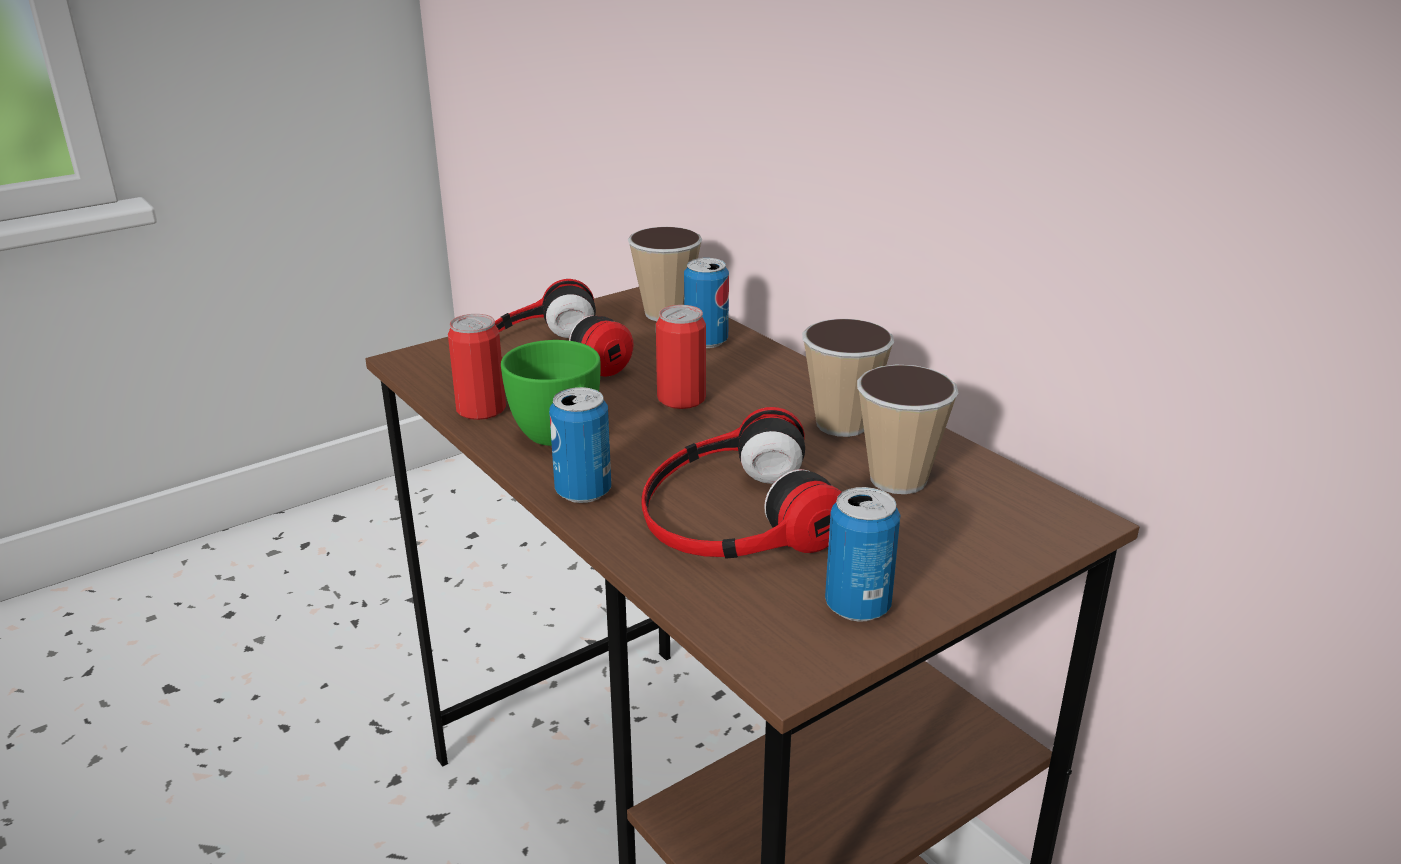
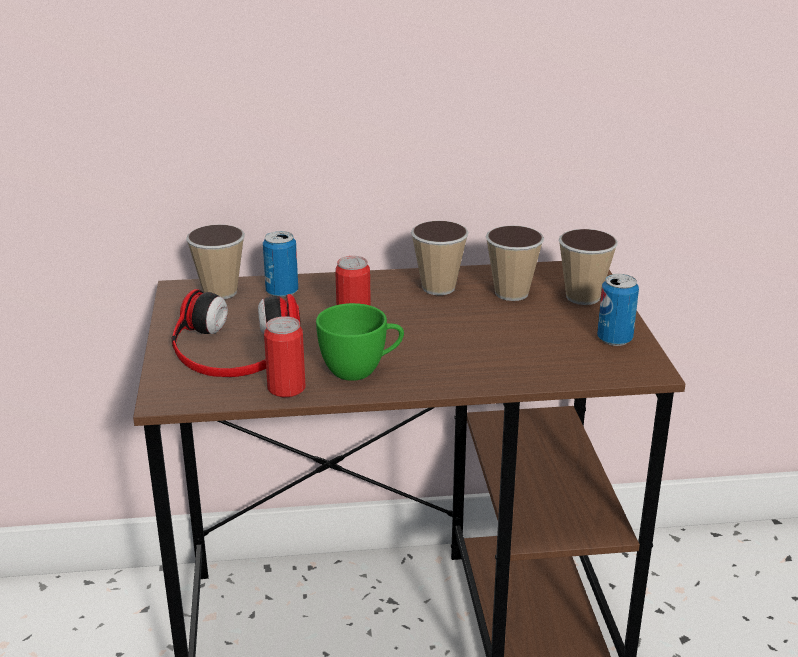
camera: 60 degrees left, 0 degrees up
can [549,387,611,503] -> none
headphones [642,407,841,559] -> none
none -> cup [559,229,618,305]

